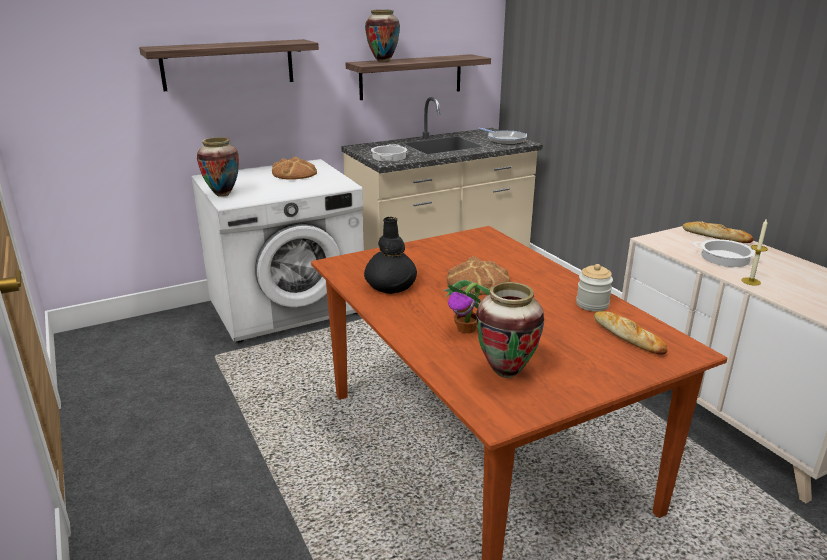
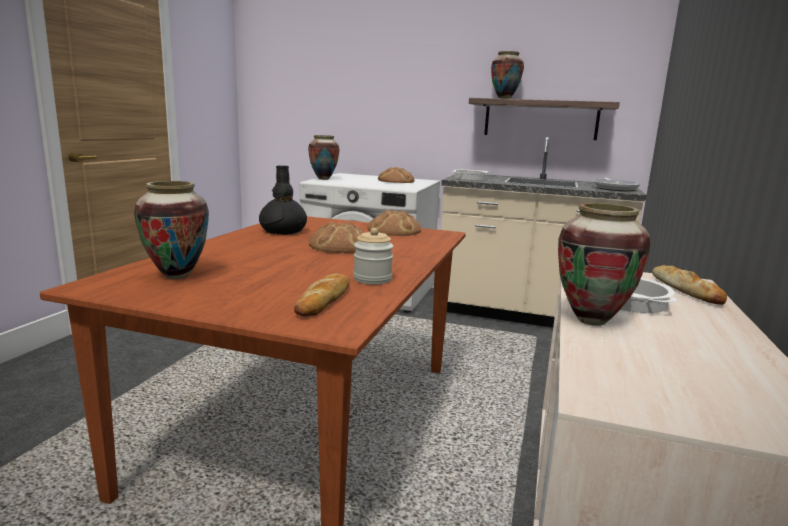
camera: 45 degrees right, 10 degrees down
shelf [139,39,319,91] -> none
potted plant [443,280,490,334] -> none
candle [741,219,768,286] -> vase [558,203,651,326]
none -> bread [367,210,422,236]

